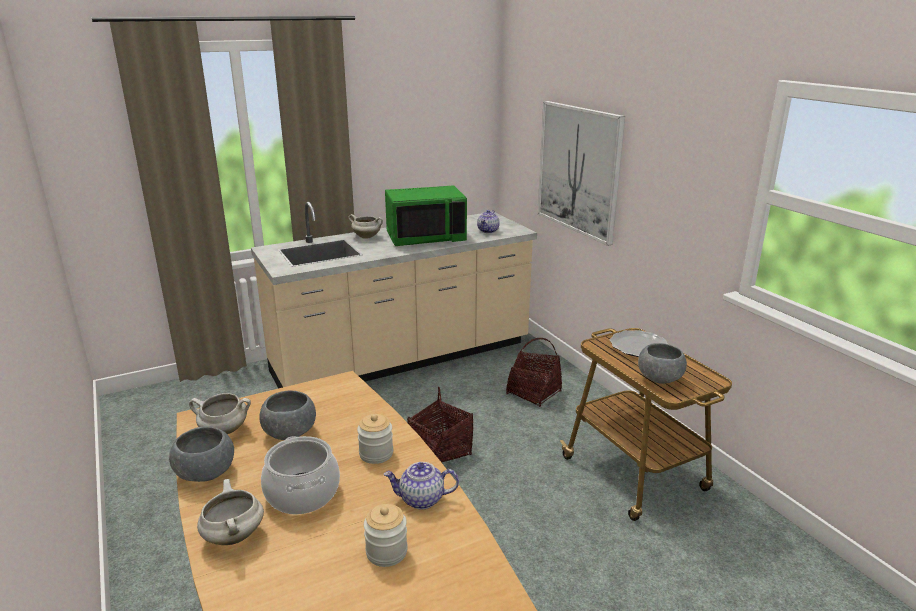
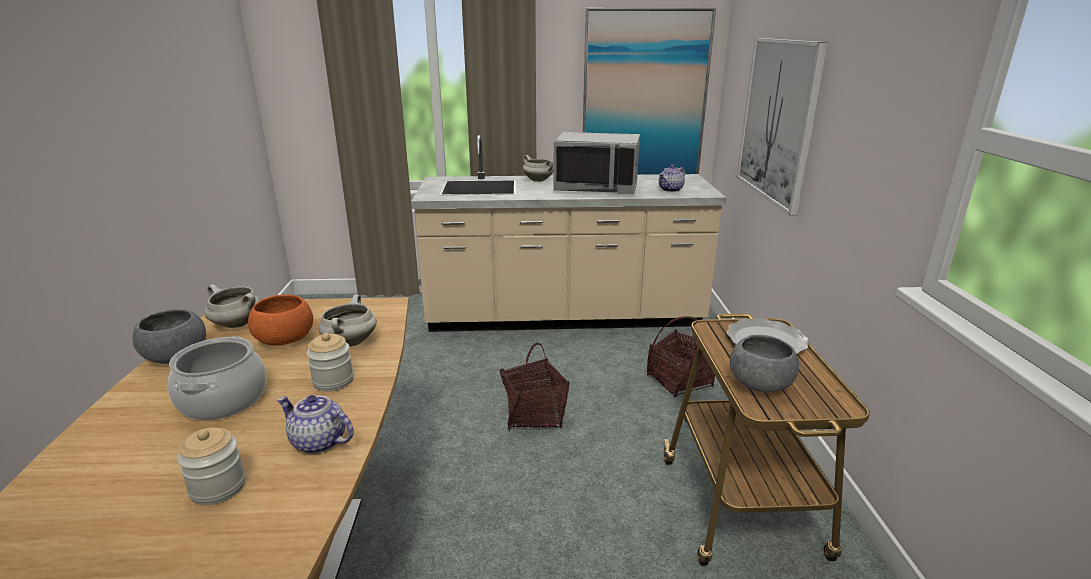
camera: 25 degrees right, 0 degrees up
white cooking pot [197,479,264,545] -> white cooking pot moved to [319,294,377,347]
grey bowl [259,391,316,440] -> orange bowl [248,295,313,345]
green microwave [385,185,467,246] -> grey microwave [553,132,640,194]
none -> picture [583,8,716,175]

